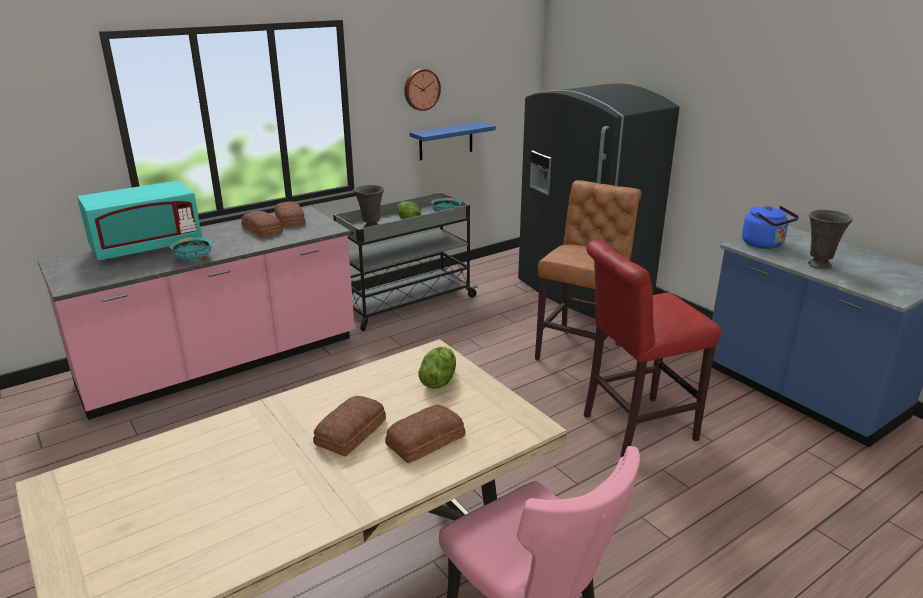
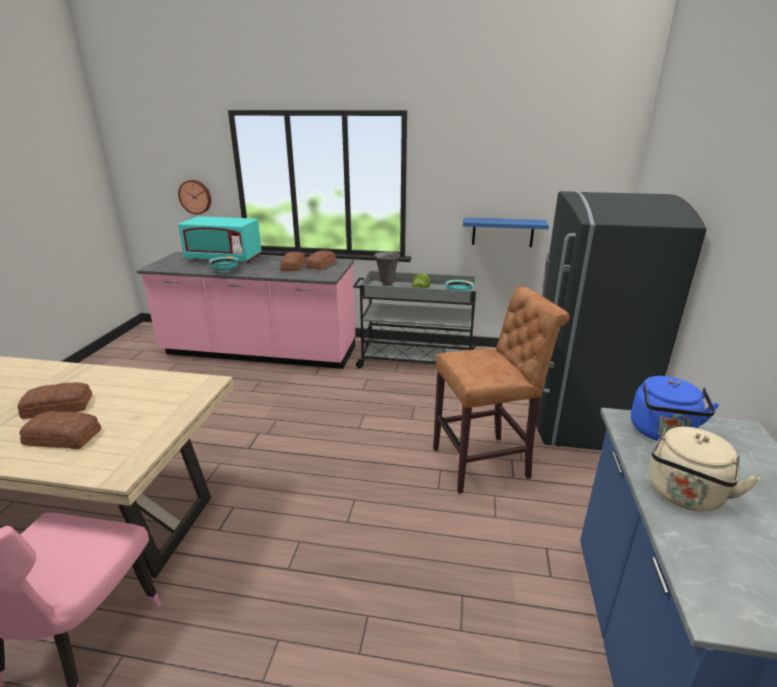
camera: 45 degrees right, 0 degrees up
wall clock [404,69,441,111] -> wall clock moved to [178,180,211,214]
lettuce [419,347,456,389] -> none
red stool [584,240,721,457] -> none
grey vase [808,209,853,269] -> beige kettle [648,427,760,511]

